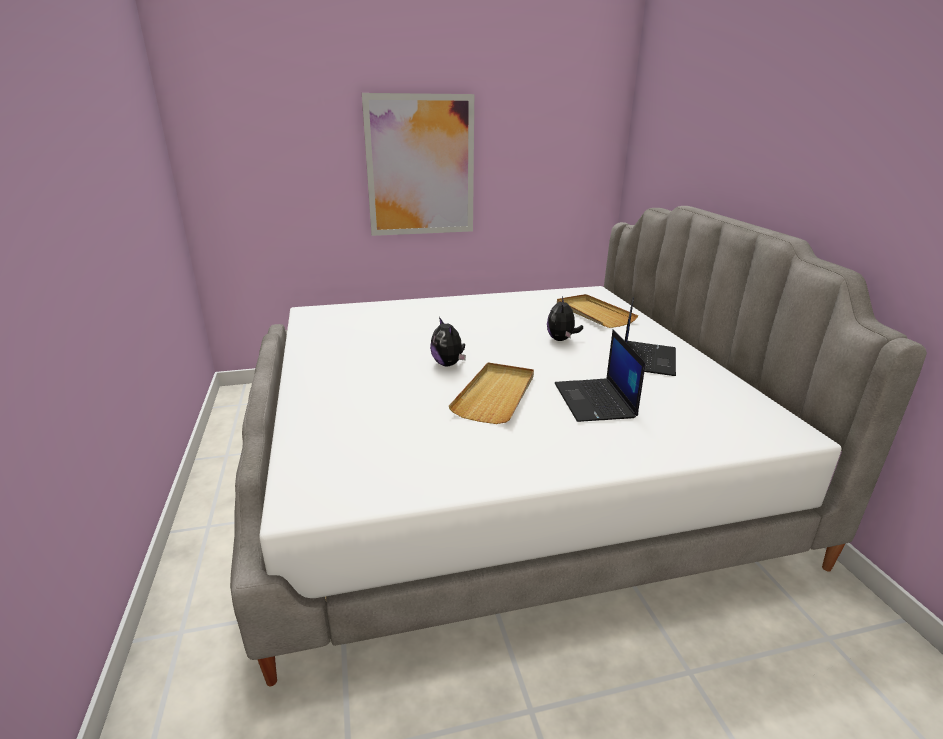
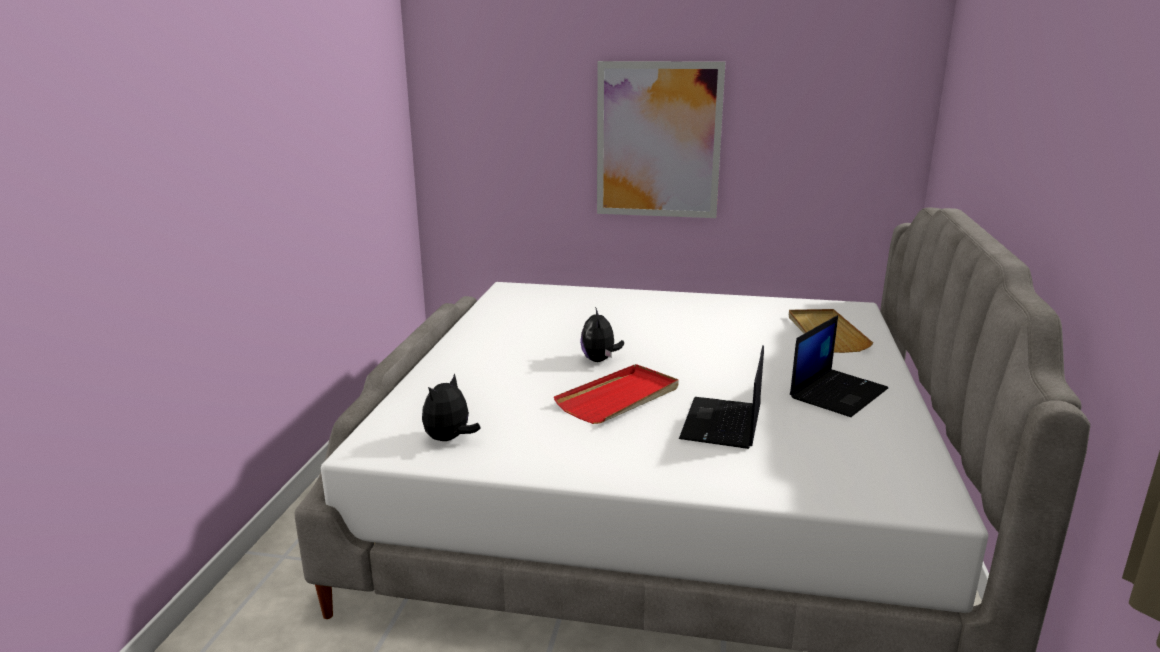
camera: 25 degrees right, 5 degrees down
beige tray [449,362,534,424] -> red tray [554,364,679,424]
plush toy [547,296,583,341] -> plush toy moved to [422,374,481,441]

